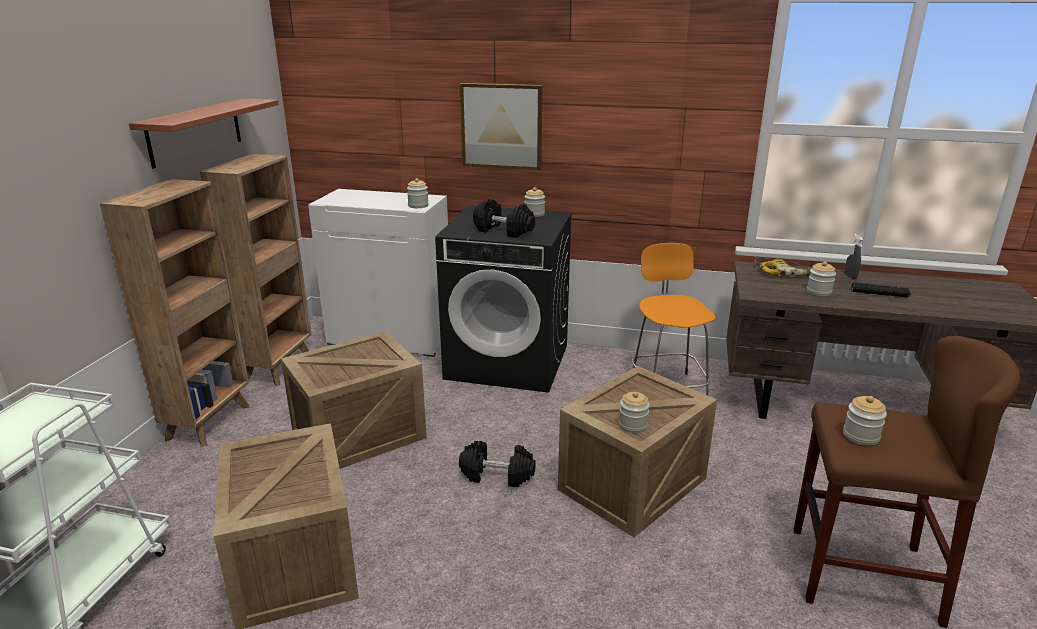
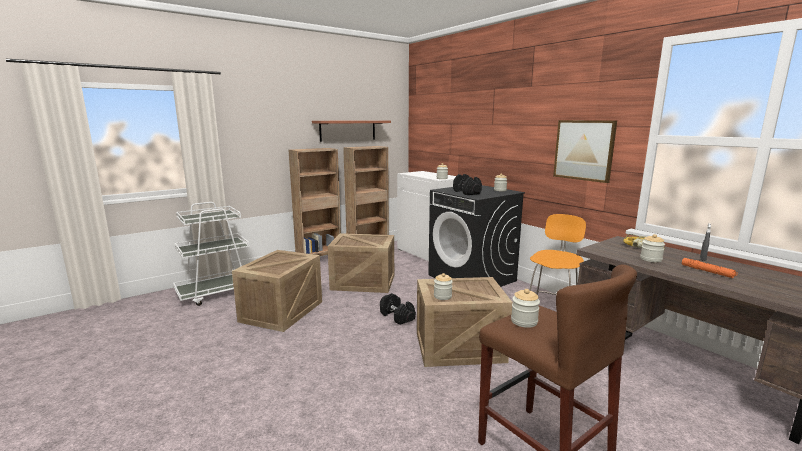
camera: 40 degrees right, 10 degrees down
picture [460,83,542,170] -> picture moved to [553,120,617,183]
black flashlight [851,283,911,298] -> orange flashlight [682,258,738,278]

